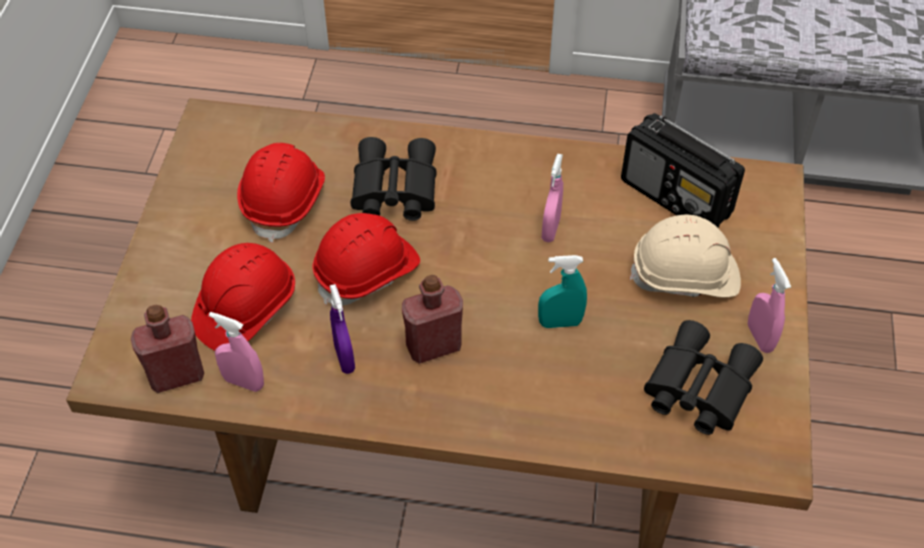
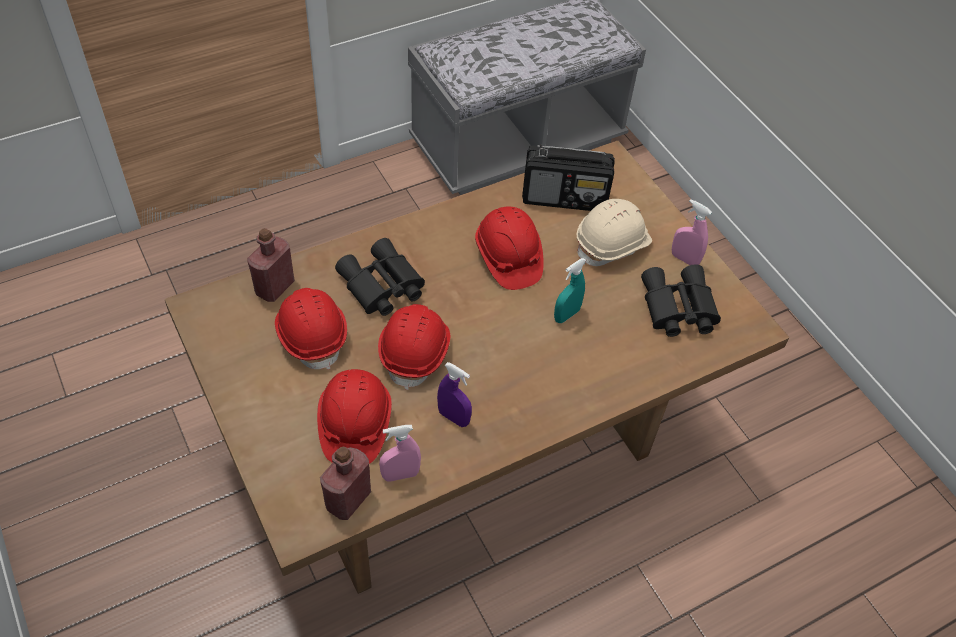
camera: 40 degrees left, 0 degrees up
red bottle [402,275,463,364] -> red bottle moved to [247,228,295,302]
pink spray bottle [542,154,563,242] -> red hard hat [475,206,544,290]

